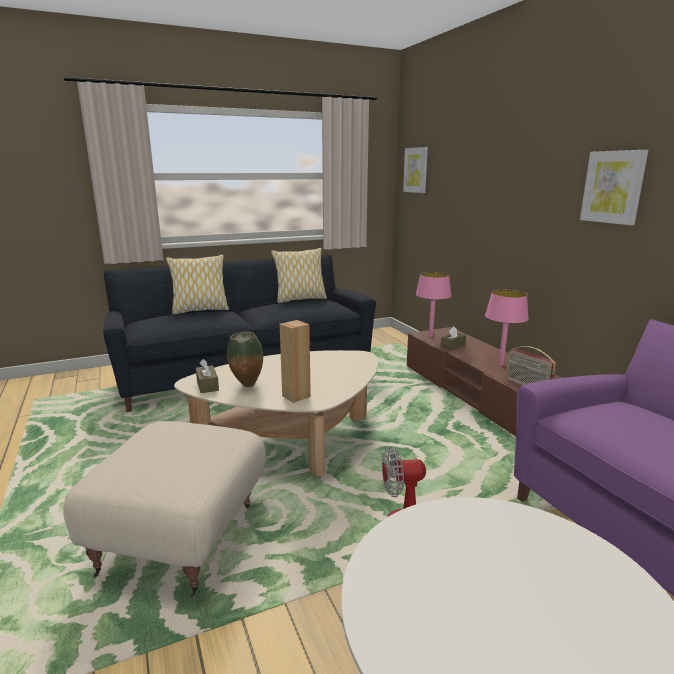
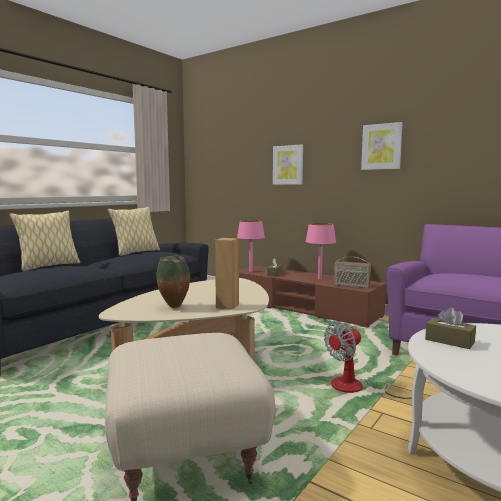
camera: 30 degrees left, 10 degrees down
brown tissue box [196,359,219,393] -> brown tissue box moved to [425,307,476,349]
picture [403,147,428,193] -> picture moved to [273,144,303,185]

